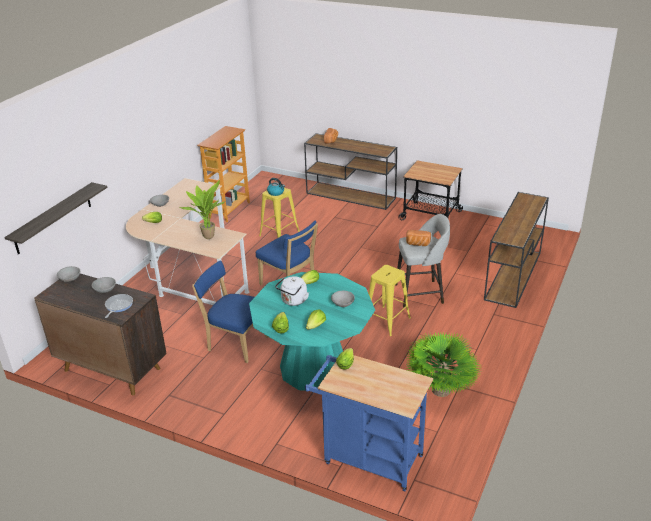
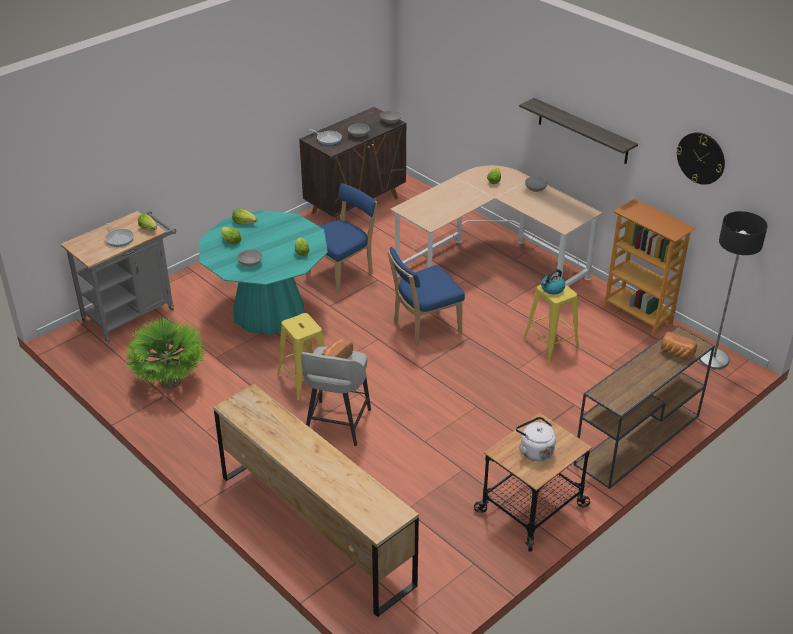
camera: 110 degrees right, 5 degrees up
shelf [4,182,108,255] -> shelf moved to [519,98,638,164]
potted plant [180,180,226,239] -> none
white kettle [275,276,309,306] -> white kettle moved to [516,417,556,461]
blue cart [305,355,433,491] -> grey cart [61,211,176,343]
brown console table [484,192,549,308] -> brown dresser [213,384,419,617]
none -> frying pan [105,223,134,247]
none -> wall clock [676,132,725,185]
none -> floor lamp [699,211,768,369]

